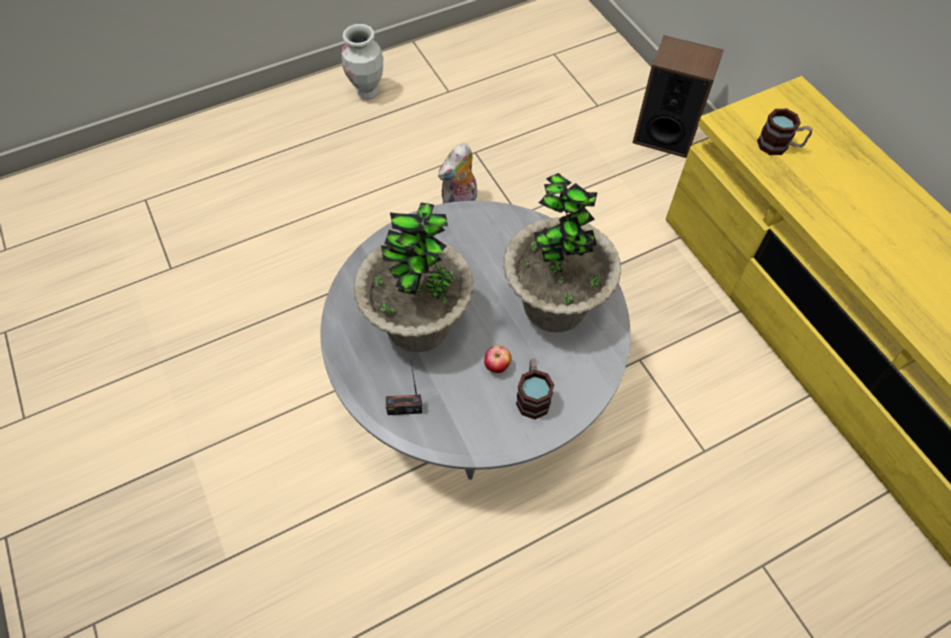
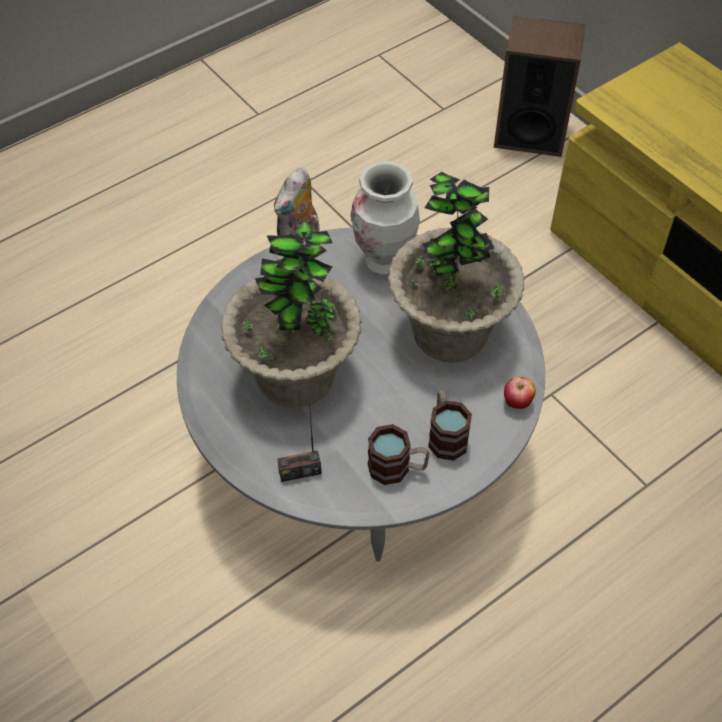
camera: 10 degrees left, 5 degrees down
vase [342,24,383,99] -> vase moved to [350,161,420,275]
apple [484,346,511,373] -> apple moved to [504,376,536,409]
mug [757,109,812,155] -> mug moved to [368,424,430,485]

